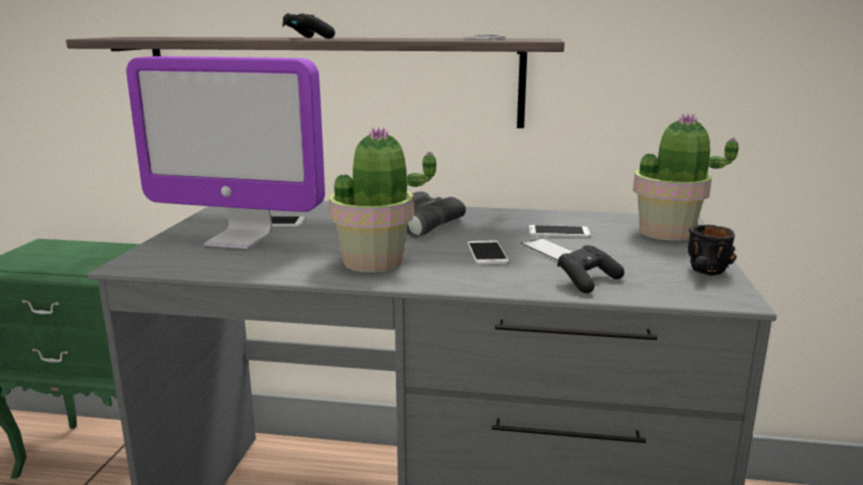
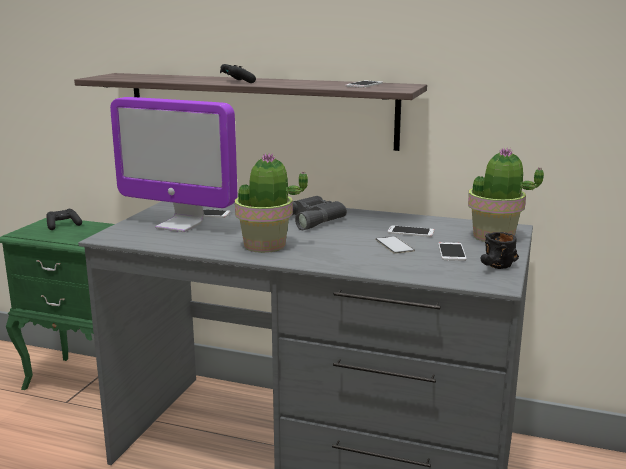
camera: 10 degrees right, 0 degrees up
phone [468,240,509,265] -> phone moved to [438,242,467,261]
black game controller [557,245,624,293] -> black game controller moved to [47,209,82,230]

